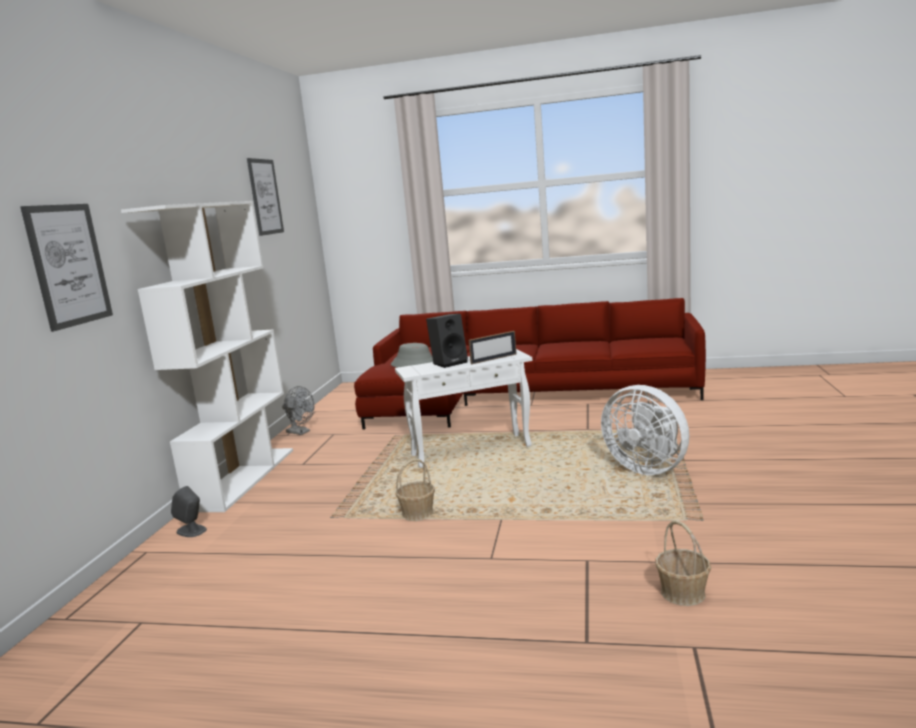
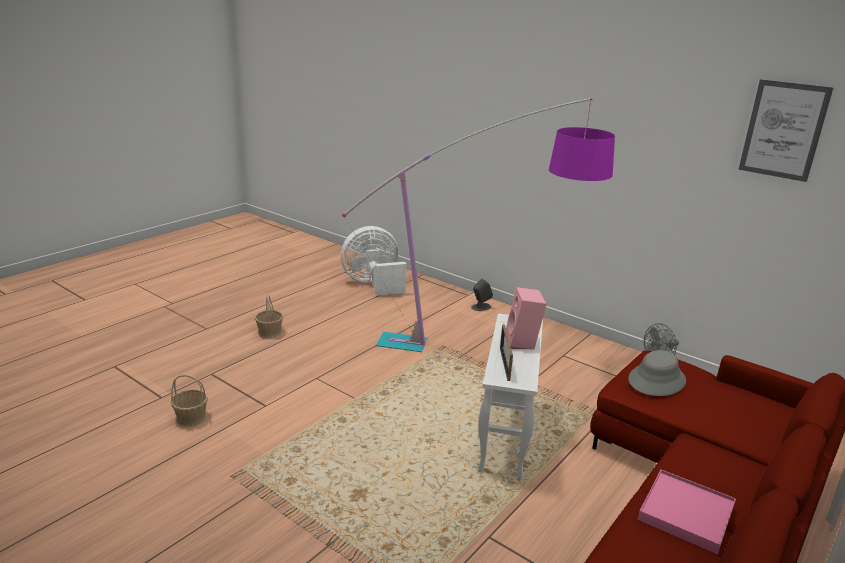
camera: 115 degrees right, 10 degrees up
picture [20,204,113,332] -> none
white bookcase [121,201,293,512] -> none
basket [396,459,435,521] -> basket moved to [255,294,284,338]
black speaker [426,314,468,368] -> pink speaker [506,287,546,349]
white fan [601,385,689,475] -> white fan moved to [341,226,406,296]
none -> floor lamp [342,98,615,352]
none -> pink tray [638,469,736,554]

